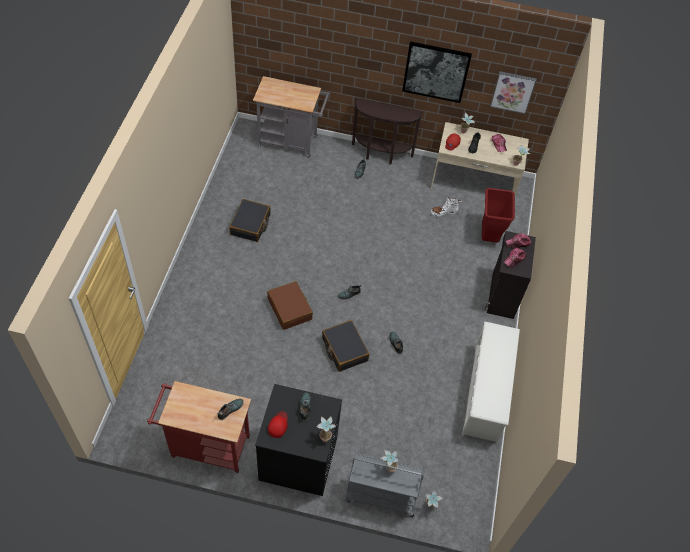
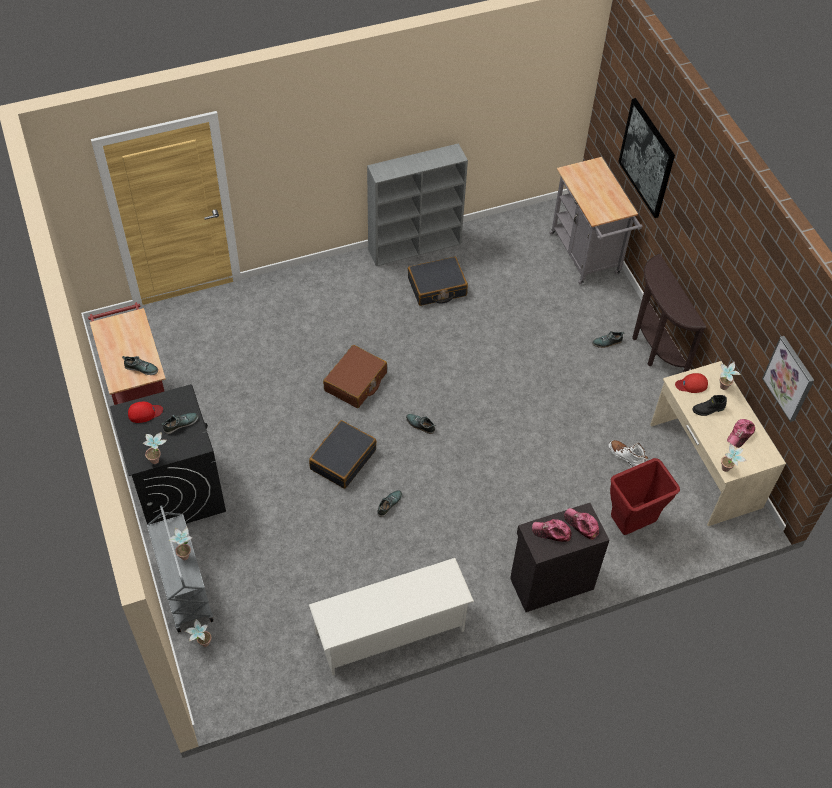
camera: 60 degrees right, 0 degrees up
picture [402,41,472,103] -> picture moved to [618,98,675,218]
none -> grey bookcase [367,143,468,266]

